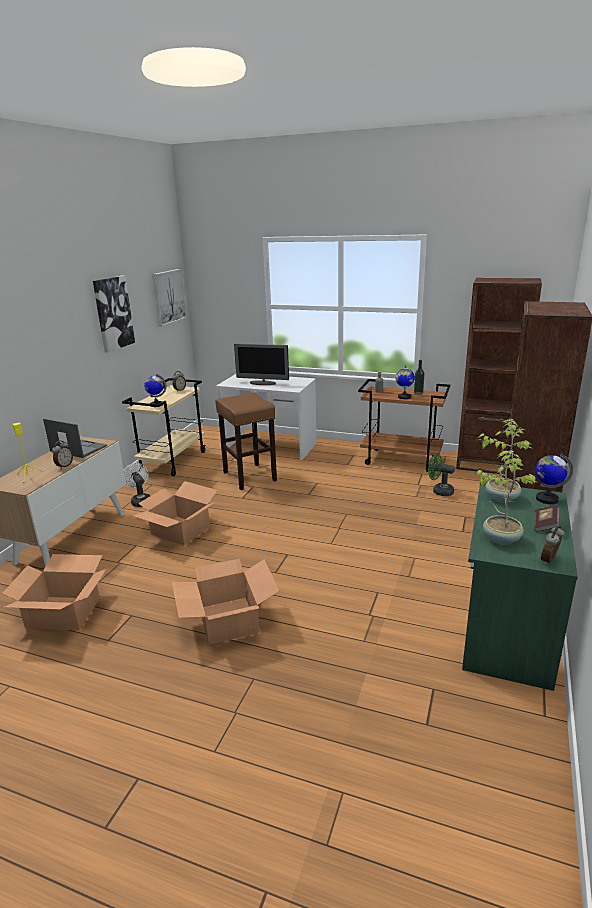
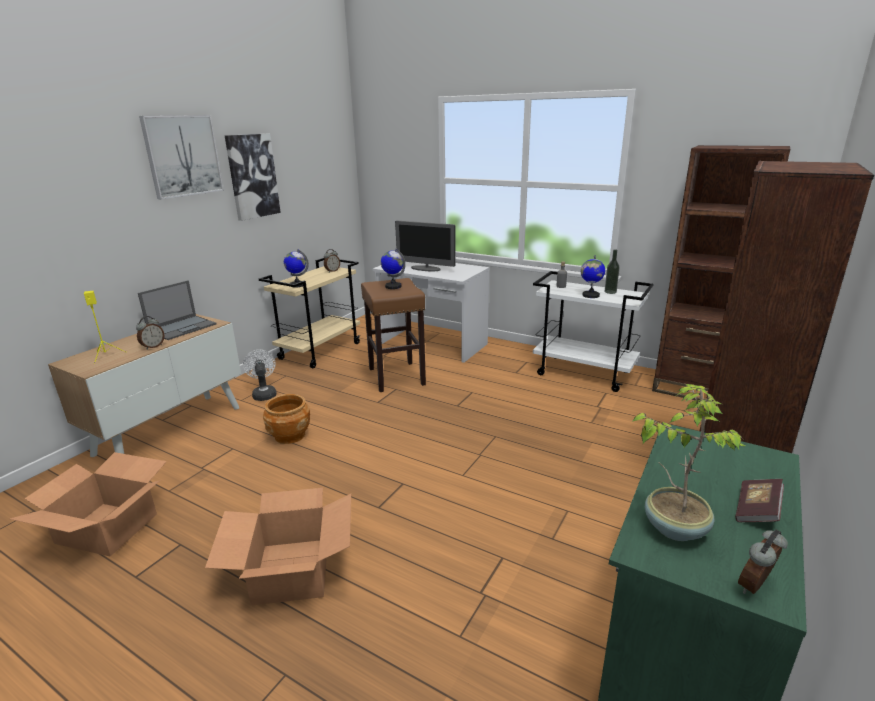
camera: 10 degrees right, 0 degrees up
laptop [43,419,107,458] -> laptop turned 90 degrees clockwise [138,280,216,340]
cardboard box [133,481,218,545] -> brown planter [263,394,310,444]
picture [152,269,187,327] -> picture moved to [139,115,224,200]
brown cart [358,379,451,472] -> white cart [533,271,653,392]
green fan [428,454,455,496] -> none
potted plant [479,419,531,503] -> none
globe [535,454,573,504] -> globe moved to [381,249,406,289]

